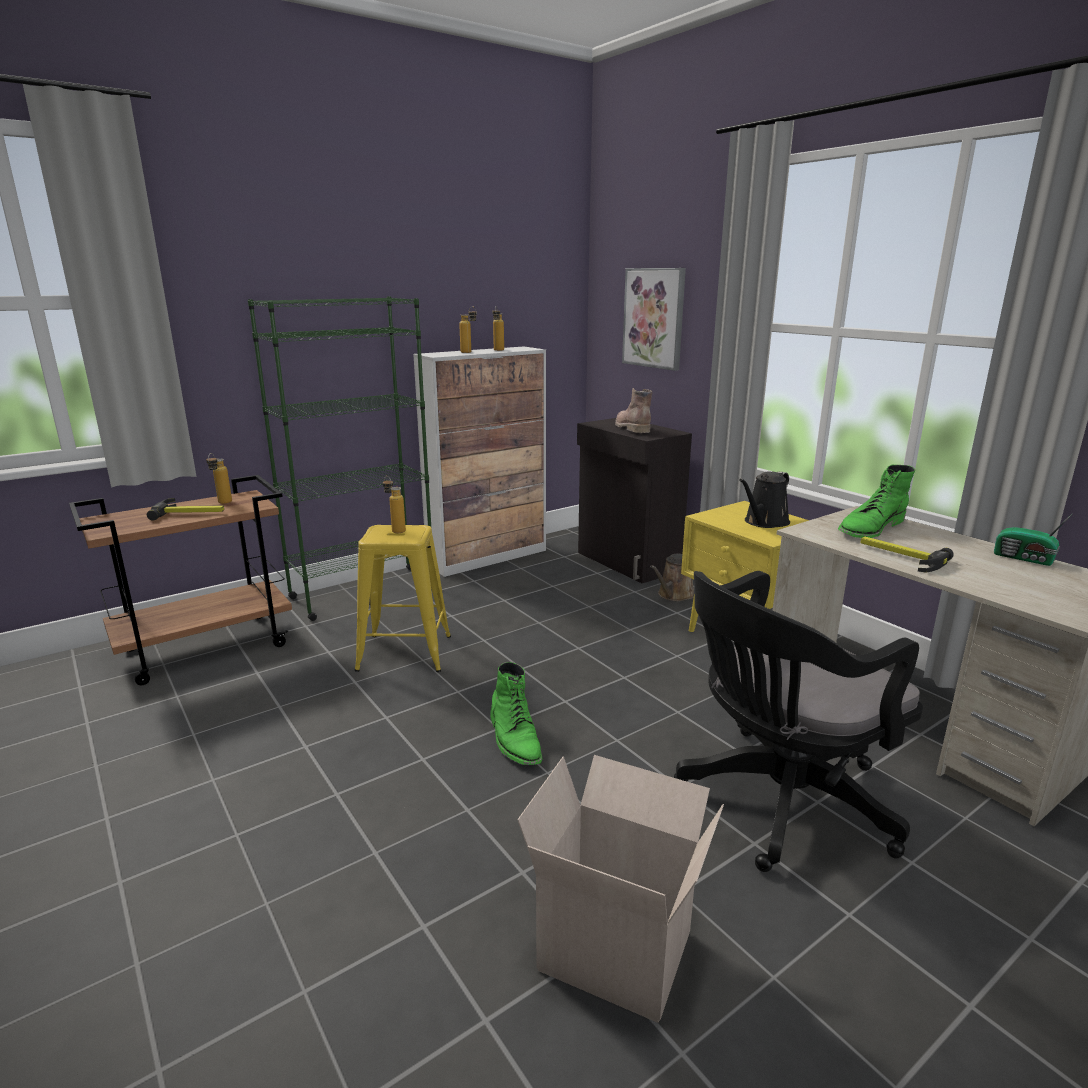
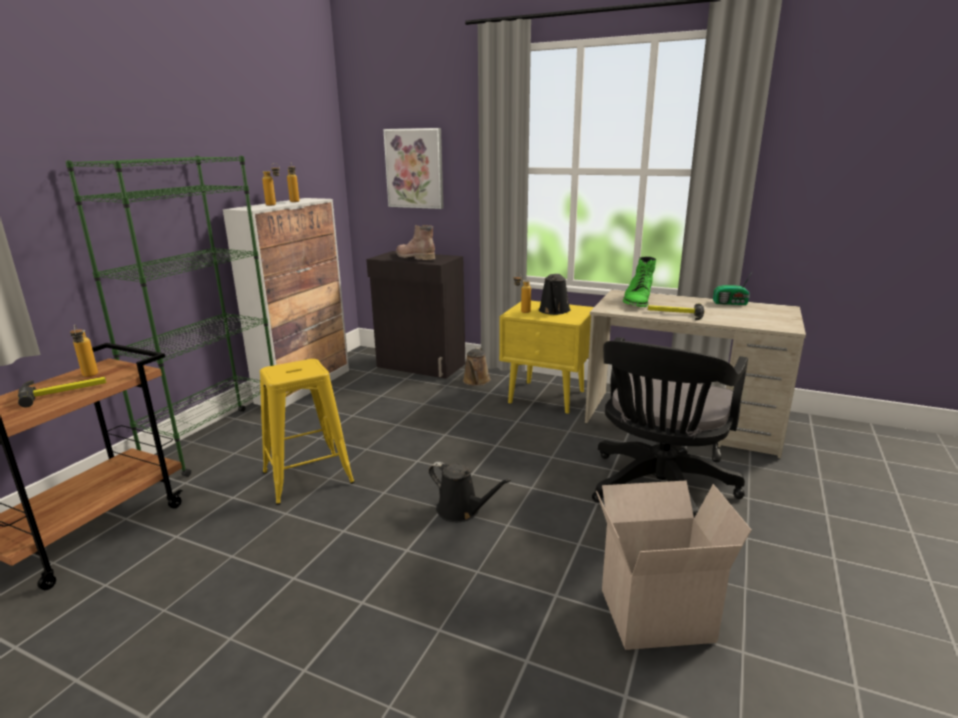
camera: 30 degrees left, 0 degrees up
bottle [383,476,406,533] -> bottle moved to [514,273,531,313]
green boot [490,662,542,765] -> black watering can [429,462,511,522]

